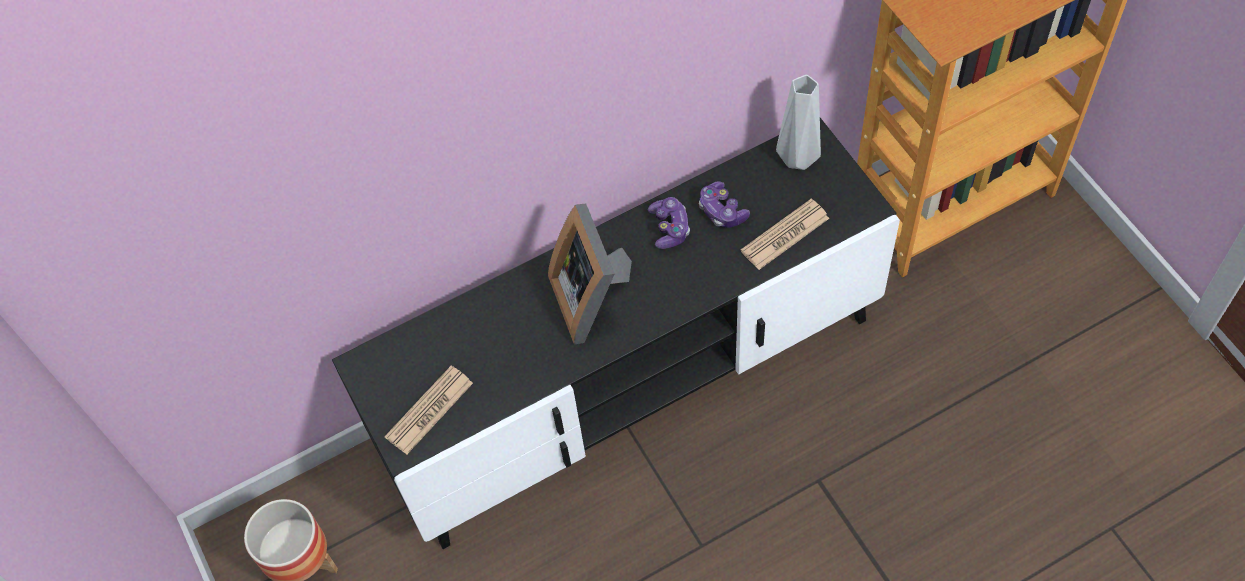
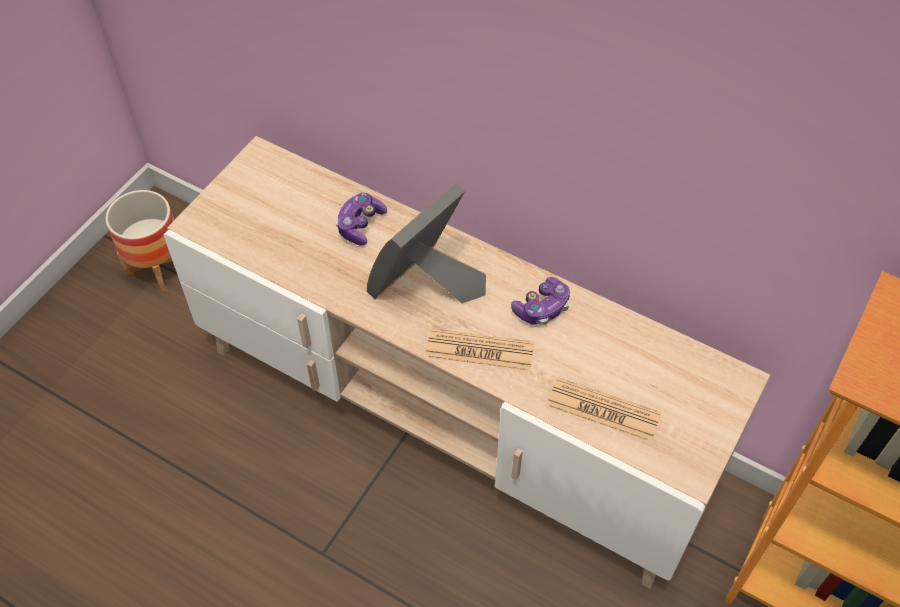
camera: 55 degrees right, 5 degrees down
black tv stand [332,118,900,549] -> beige tv stand [164,136,770,589]
newspaper [384,366,473,455] -> newspaper moved to [425,328,534,371]
game controller [699,181,750,228] -> game controller moved to [336,193,387,245]
grey vase [776,75,821,170] -> none

